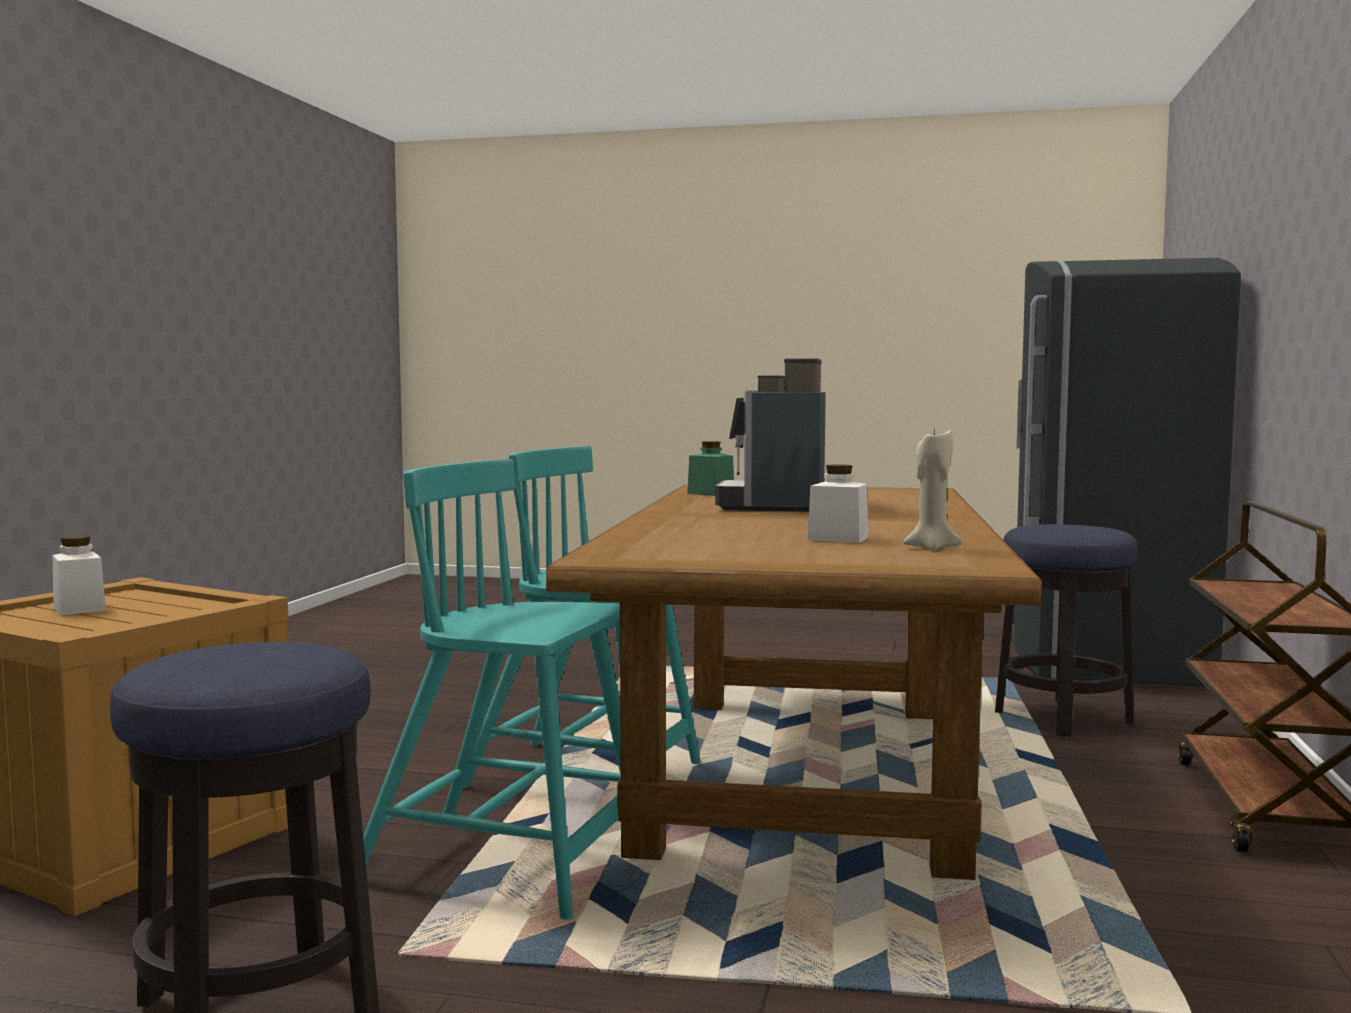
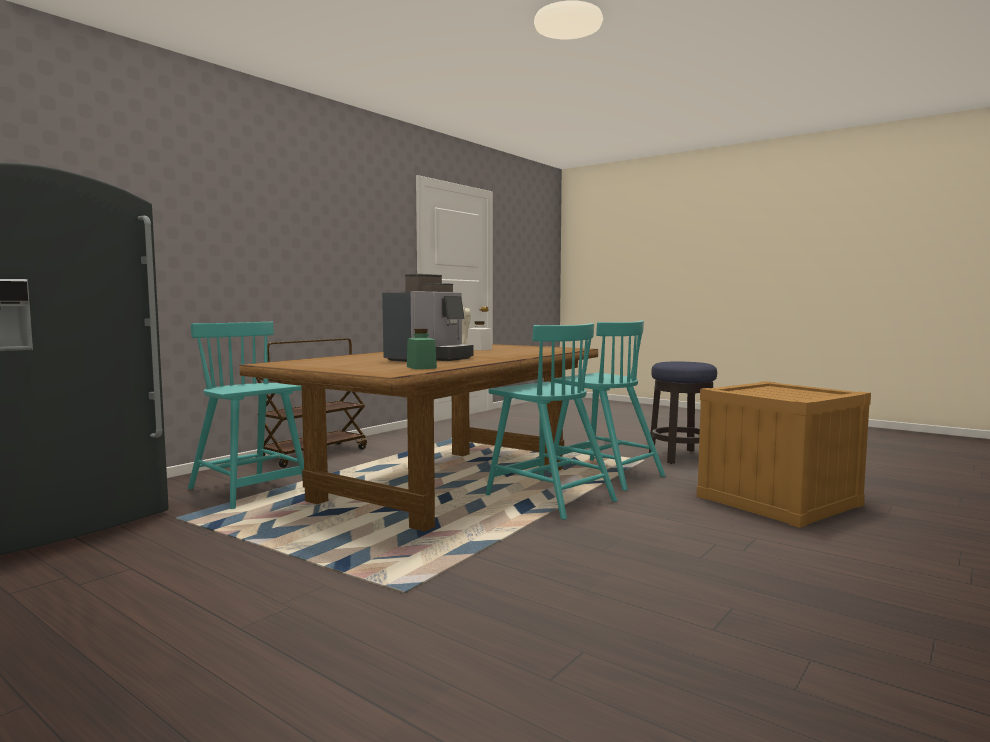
camera: 155 degrees left, 0 degrees up
white jar [53,535,106,615] -> none
stool [995,524,1138,737] -> turquoise chair [188,322,304,509]

